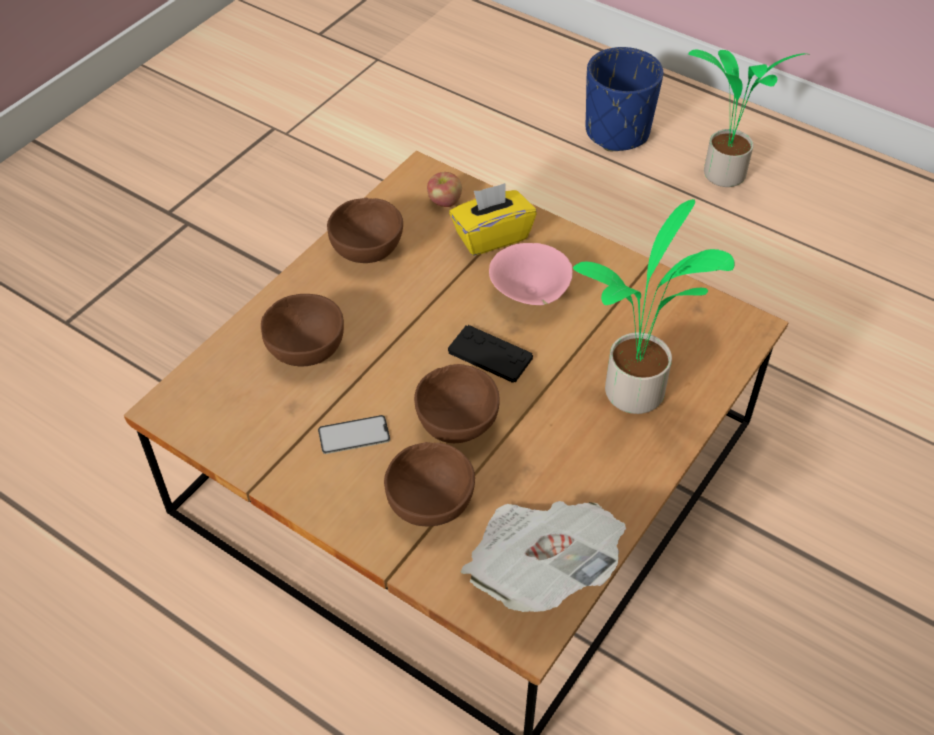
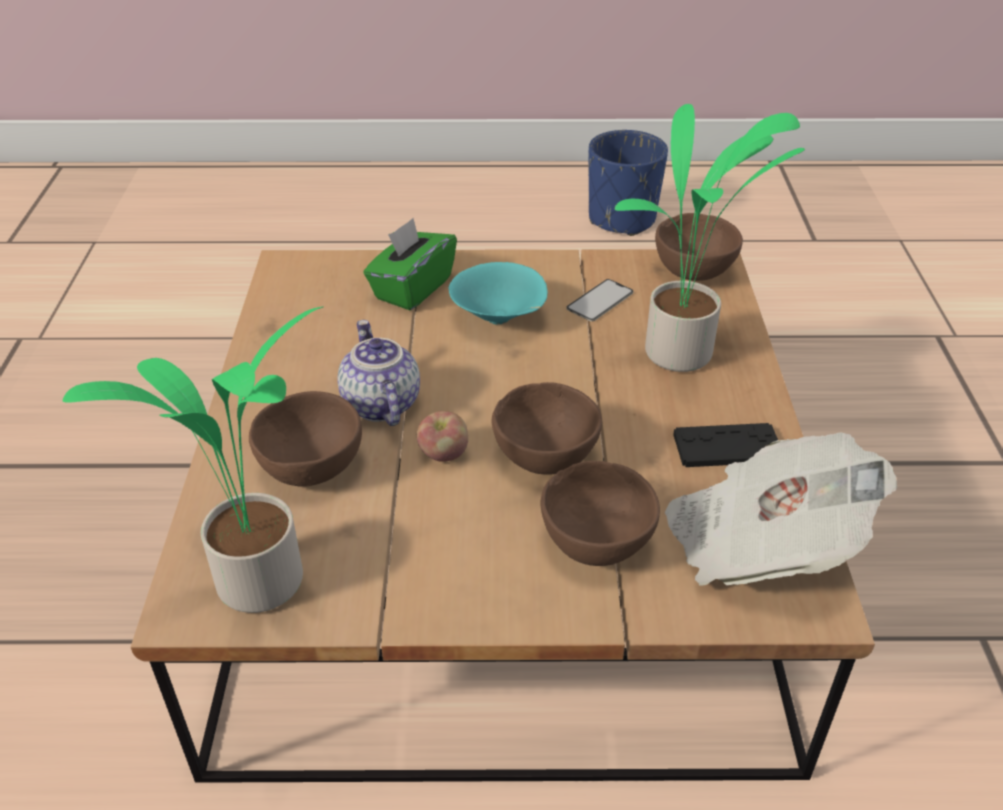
camera: 35 degrees left, 10 degrees down
phone [318,415,390,454] -> phone moved to [566,279,634,321]
brown bowl [327,198,403,263] -> brown bowl moved to [655,213,743,281]
apple [427,172,462,207] -> apple moved to [417,411,468,462]
black game controller [448,325,533,383] -> black game controller moved to [673,423,778,467]
yellow tissue box [449,183,537,256] -> green tissue box [363,218,457,310]
pink bowl [489,243,573,305] -> turquoise bowl [448,262,548,324]
blue planter [586,47,663,151] -> blue planter moved to [589,130,668,236]
potted plant [688,50,806,187] -> potted plant moved to [63,307,323,613]
none -> teapot [337,320,420,426]

